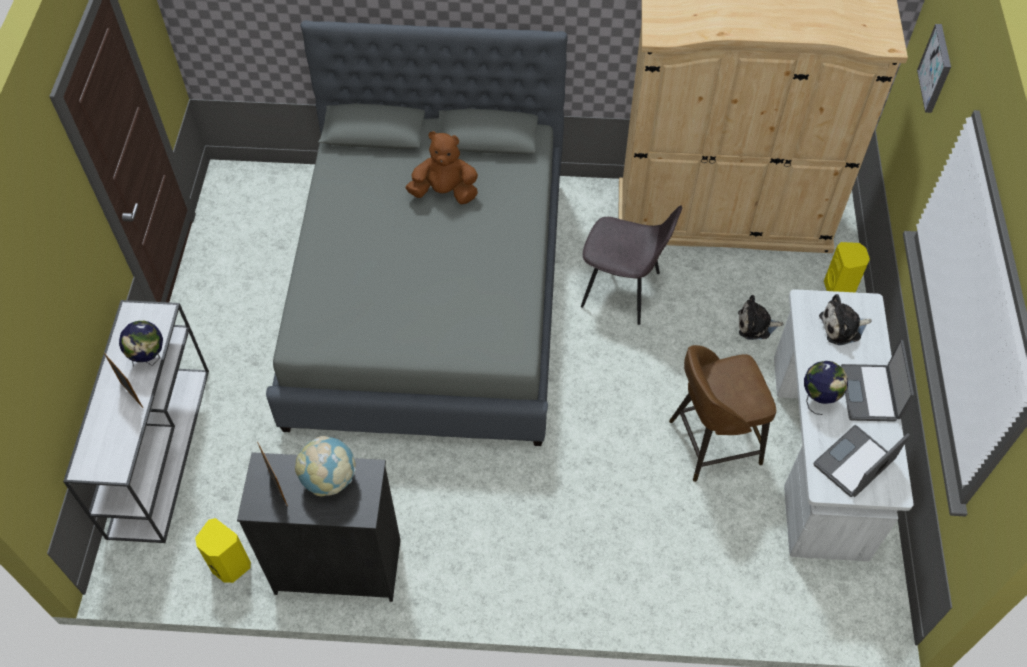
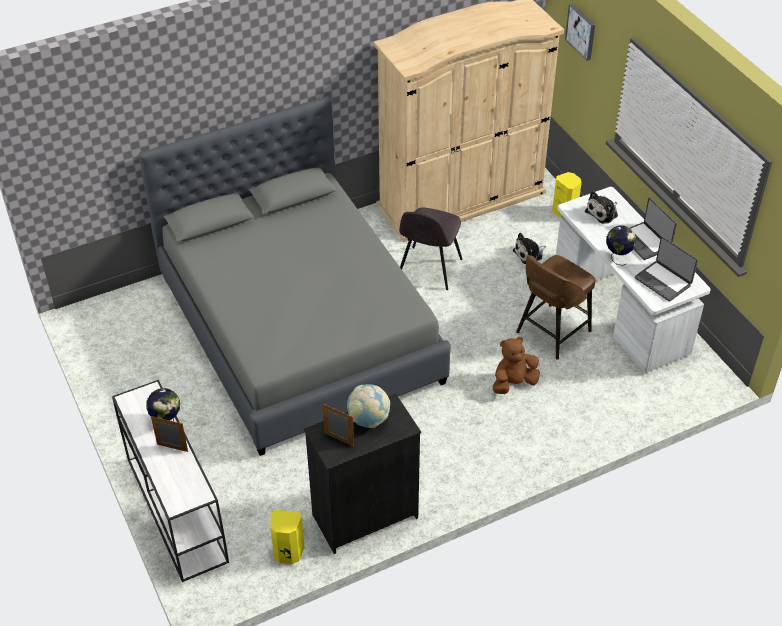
camera: 30 degrees left, 10 degrees down
brown plush toy [406,131,478,204] -> brown plush toy moved to [493,337,540,394]
grey chair [581,205,682,325] -> grey chair turned 120 degrees clockwise [399,208,463,290]
laptop [814,425,910,497] -> laptop turned 60 degrees counterclockwise [635,236,698,302]

